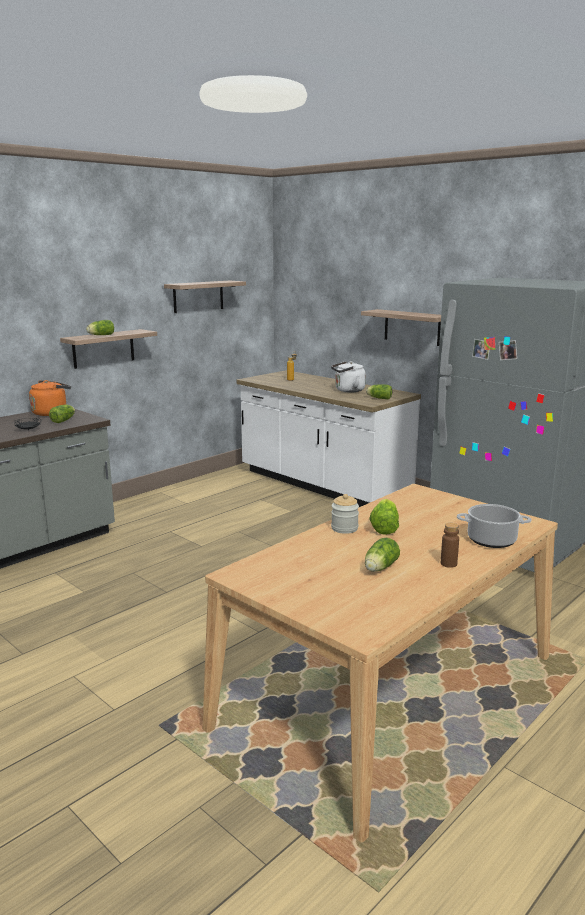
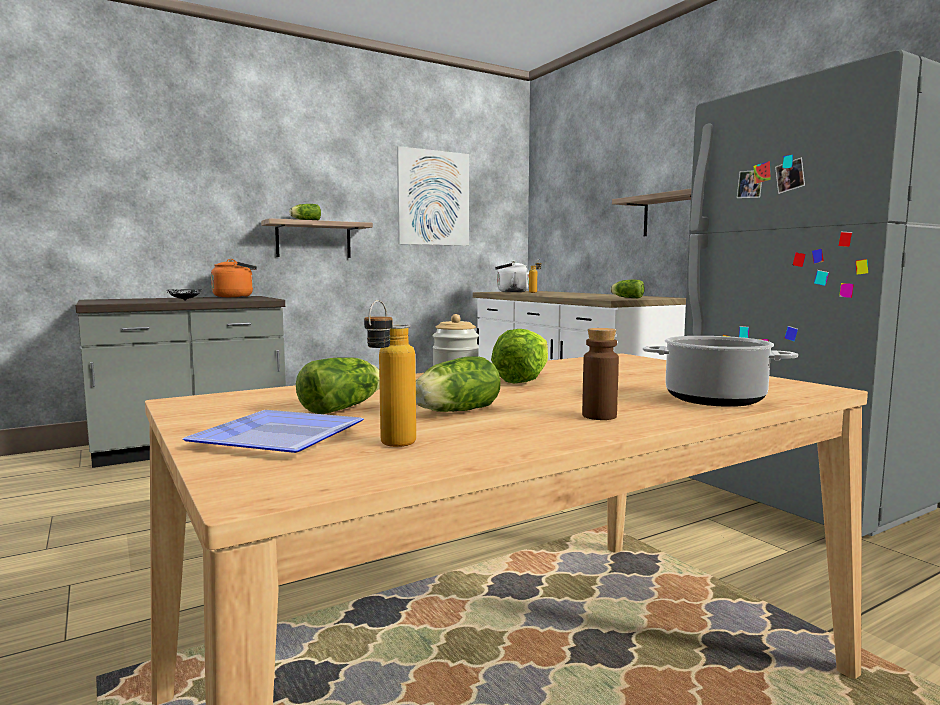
camera: 15 degrees right, 10 degrees down
lettuce [49,404,75,423] -> lettuce moved to [296,357,380,414]
shelf [164,281,246,313] -> picture [397,146,469,246]
white kettle [331,361,366,392] -> white kettle moved to [495,261,529,292]
none -> plate [182,410,363,453]
none -> bottle [364,300,416,447]

